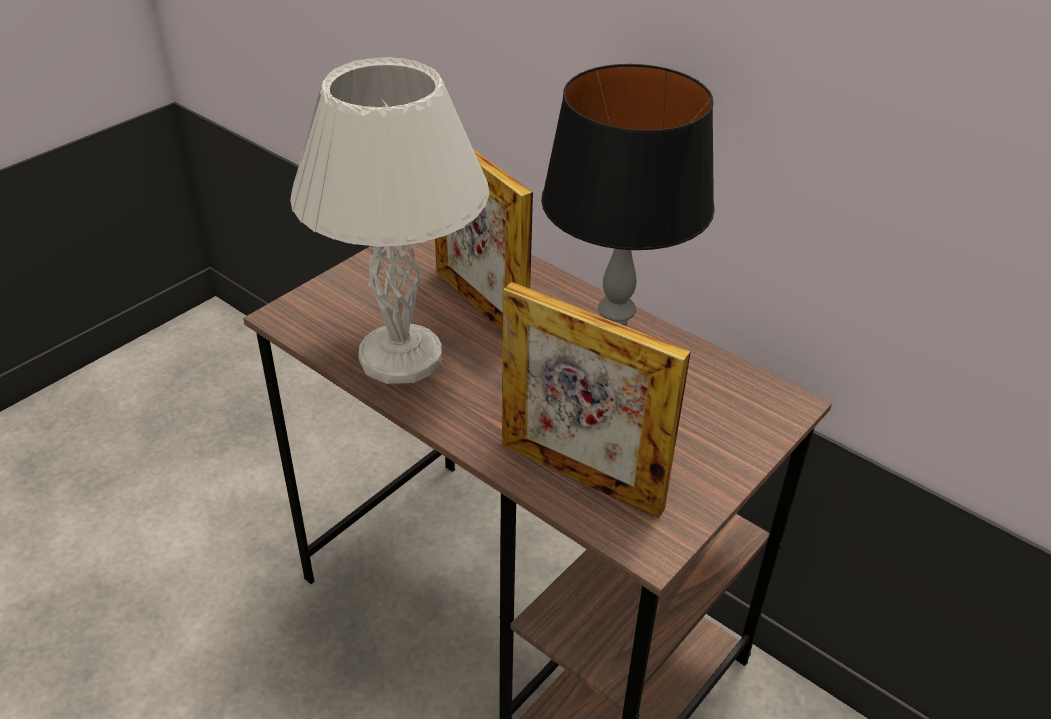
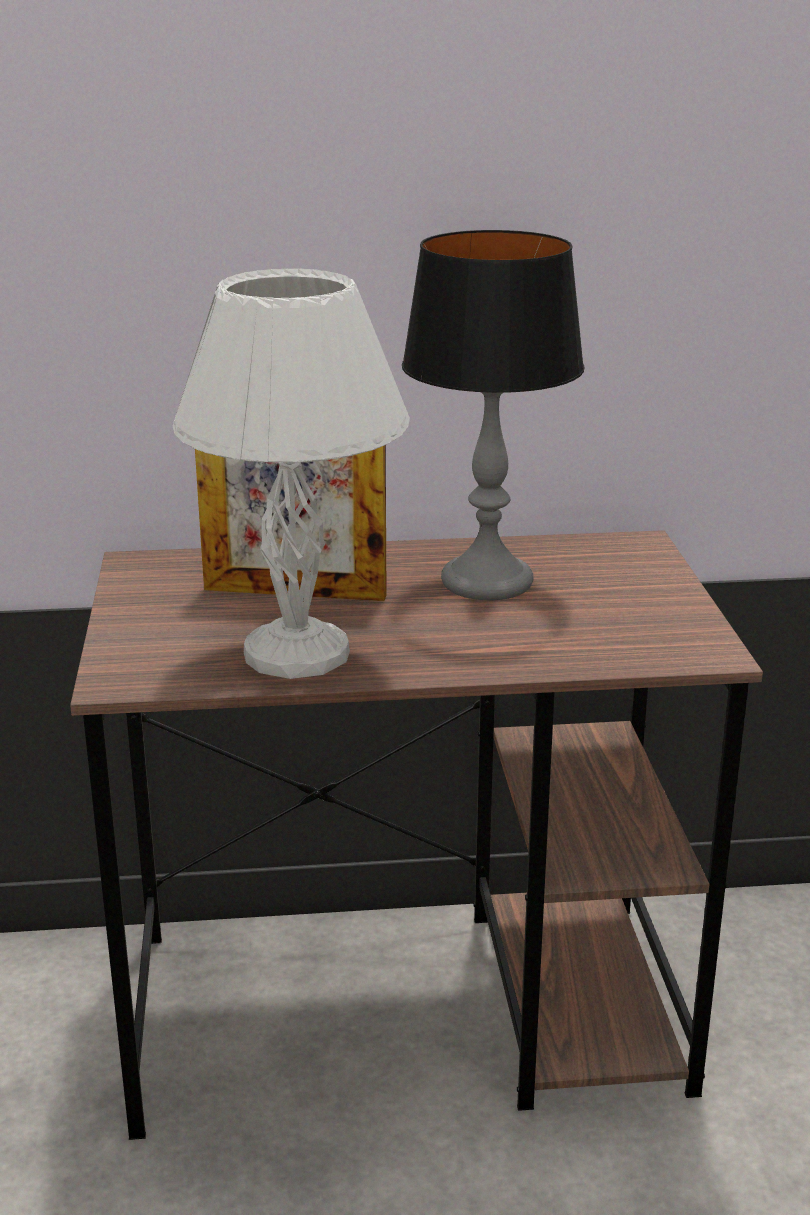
camera: 45 degrees left, 15 degrees down
picture frame [502,282,691,519] -> none

